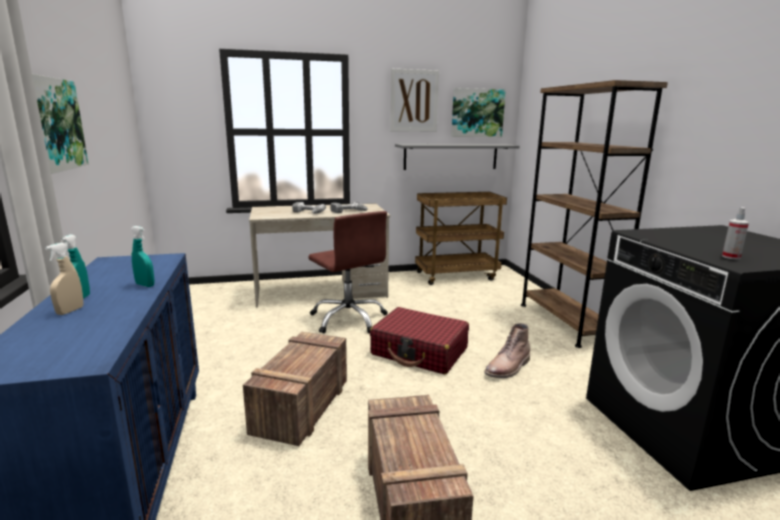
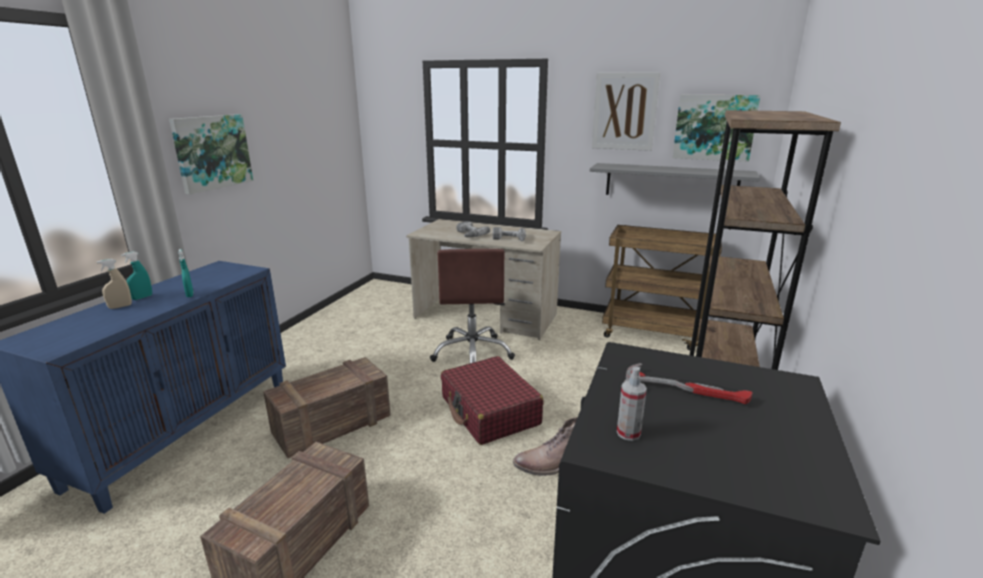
camera: 35 degrees right, 5 degrees up
none -> hammer [624,363,753,404]

